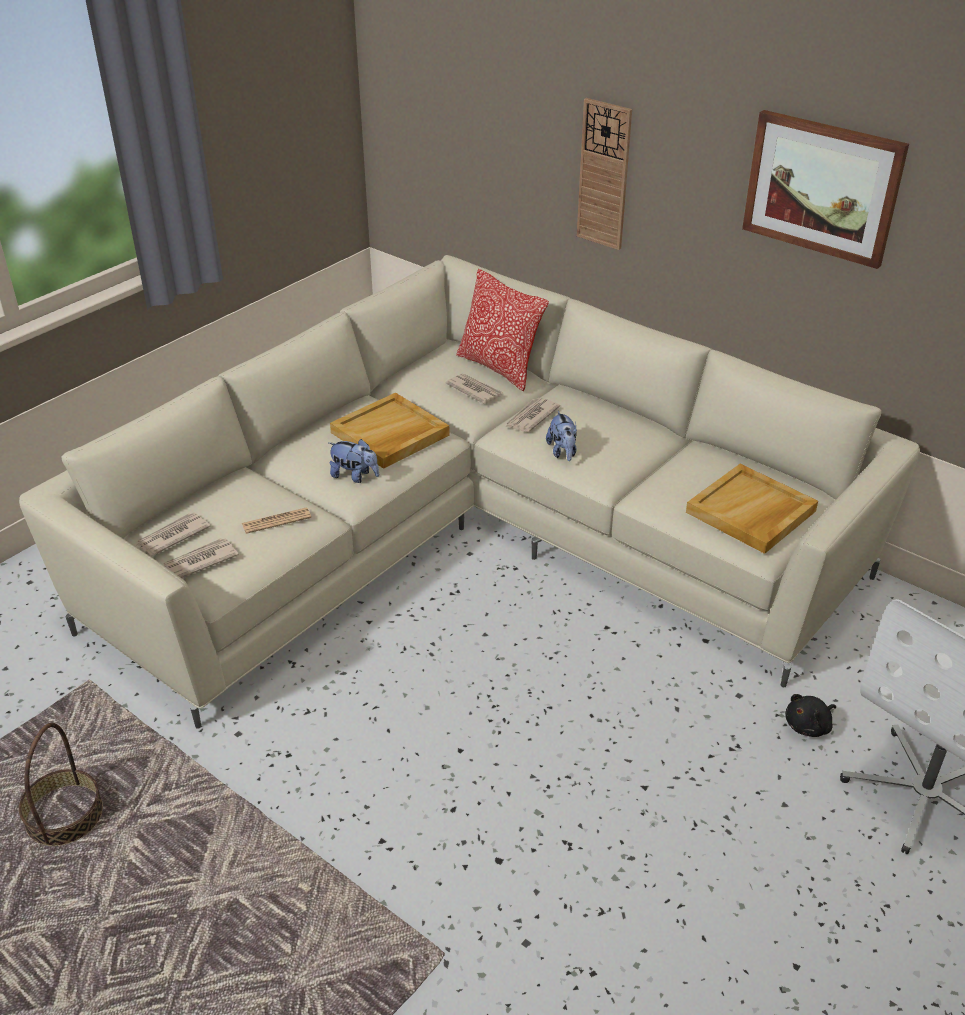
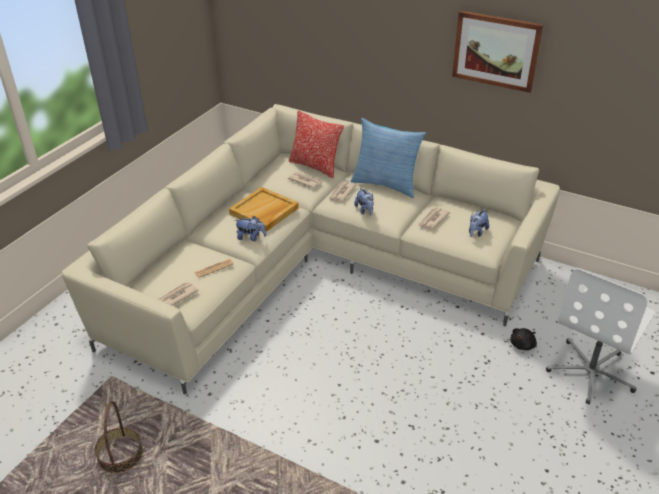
camera: 10 degrees left, 0 degrees up
newspaper [136,513,211,555] -> newspaper moved to [418,208,450,230]
wall clock [577,98,632,250] -> none
beige tray [686,464,818,554] -> plush toy [469,209,489,237]
none -> pillow [351,118,426,198]

